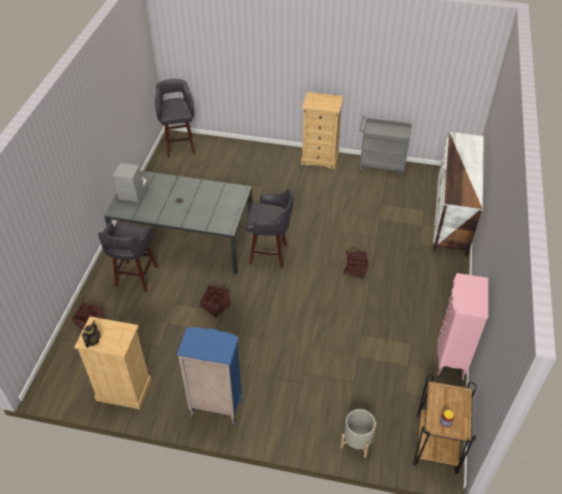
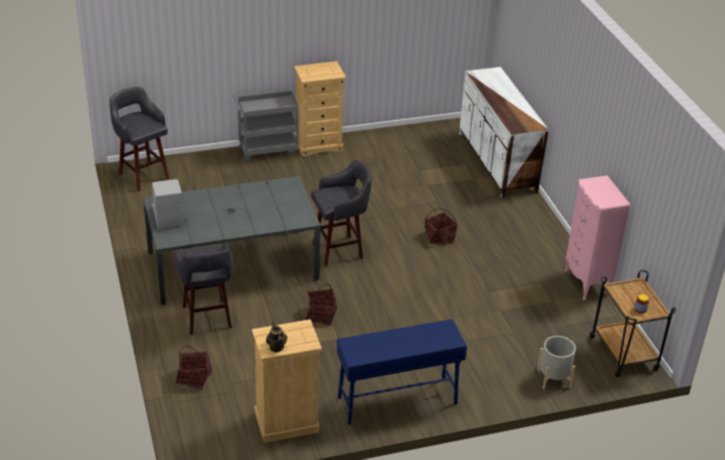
camera: 30 degrees left, 10 degrees down
blue dresser [176,327,242,425] -> blue console table [337,319,467,425]
grey cart [359,115,412,176] -> grey cart moved to [233,91,299,162]

